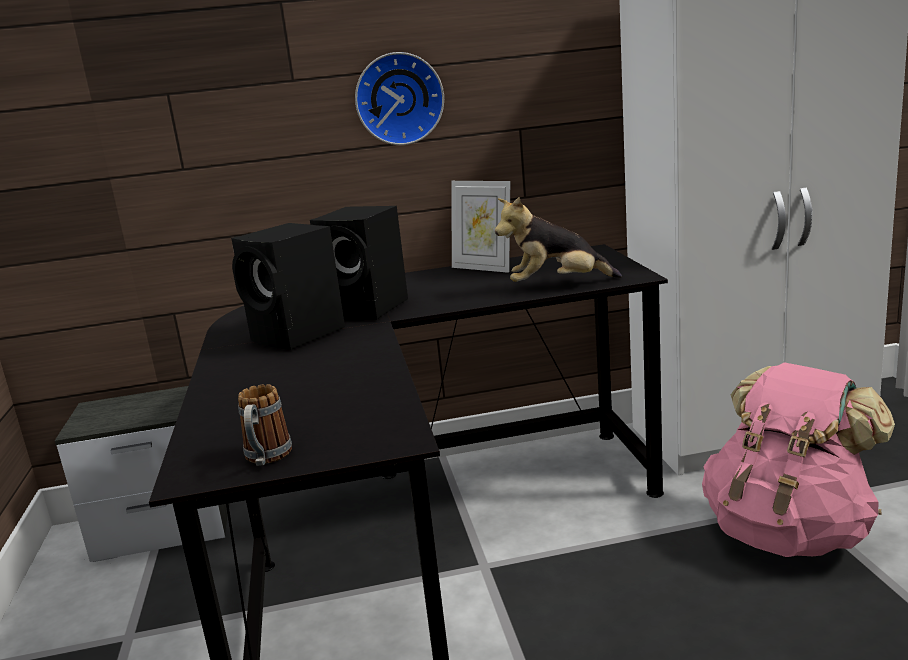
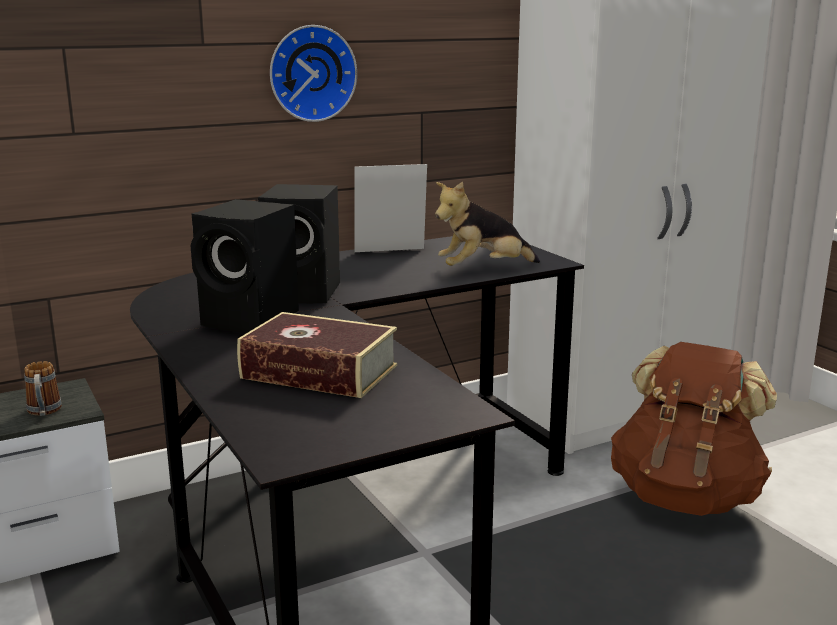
camera: 20 degrees left, 0 degrees up
mug [238,384,292,466] -> mug moved to [24,361,62,416]
picture frame [452,181,510,273] -> picture frame turned 150 degrees clockwise [354,164,427,252]
pink backpack [702,362,895,557] -> brown backpack [611,342,777,516]
none -> book [237,312,397,398]

